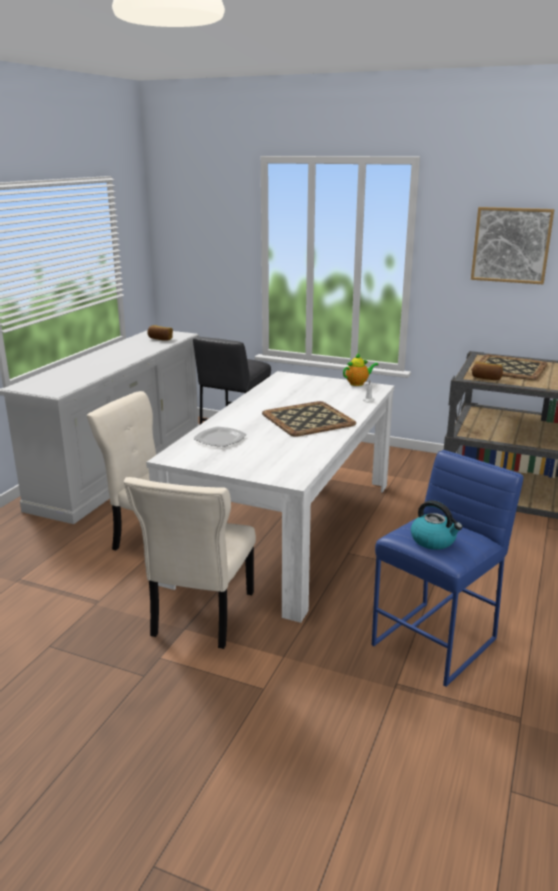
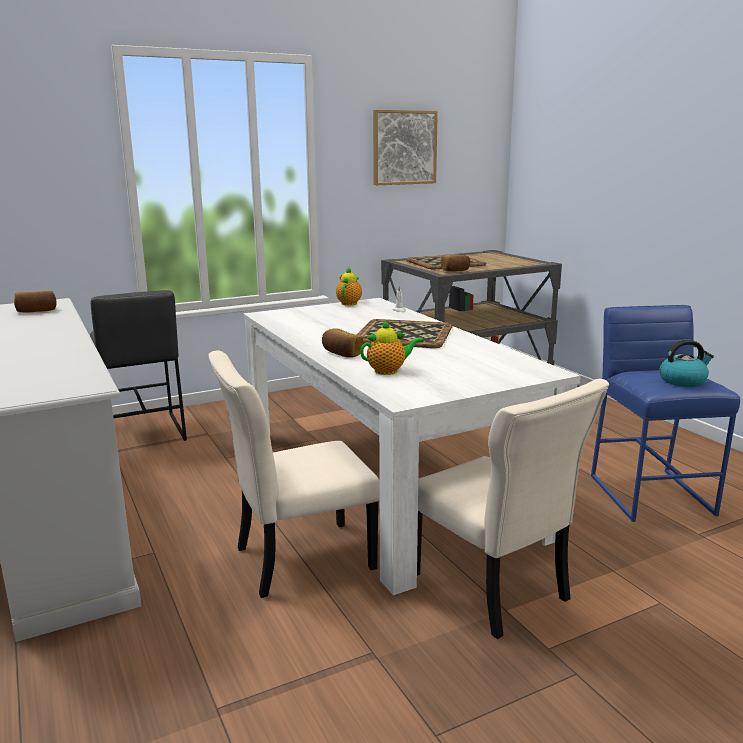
camera: 50 degrees left, 5 degrees down
plate [193,426,247,447] -> teapot [360,320,424,375]
none -> bread [322,328,363,358]

